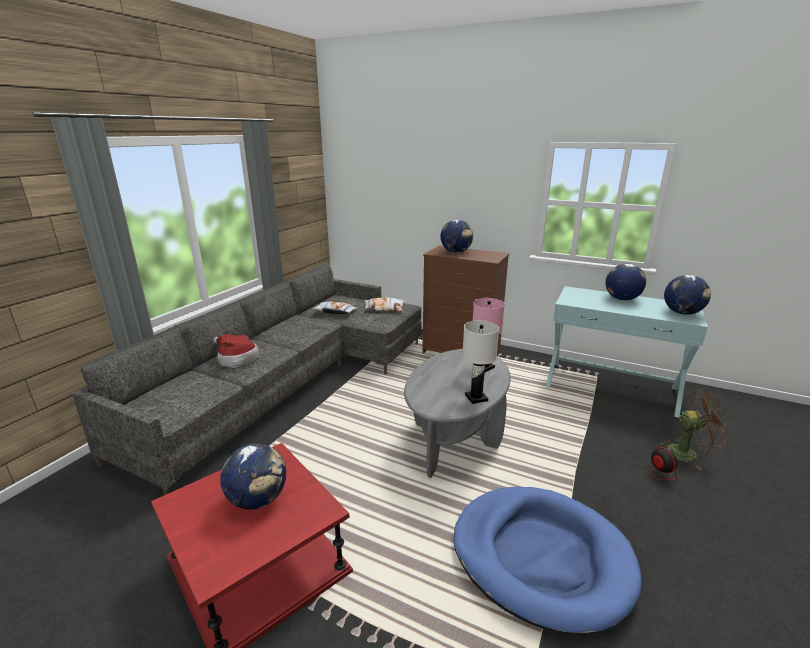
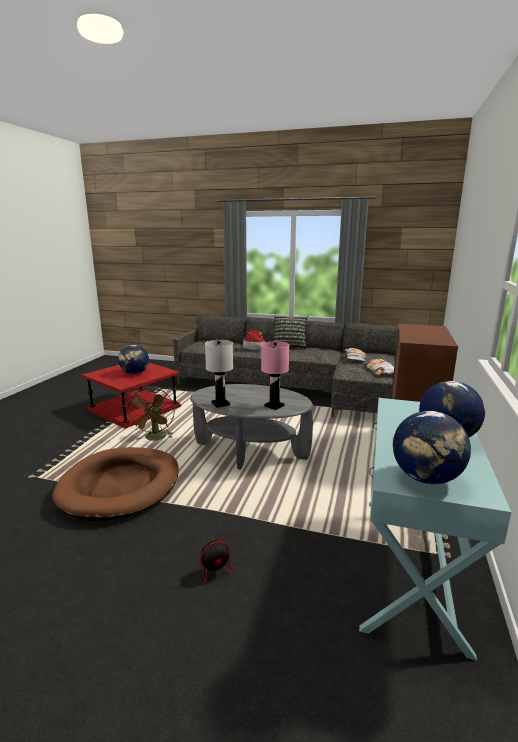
camera: 80 degrees right, 5 degrees down
globe [440,220,473,253] -> none
blue dog bed [454,487,641,634] -> brown dog bed [52,447,179,521]
brown fan [657,389,727,470] -> brown fan moved to [127,387,175,441]
none -> pillow [273,315,308,349]

